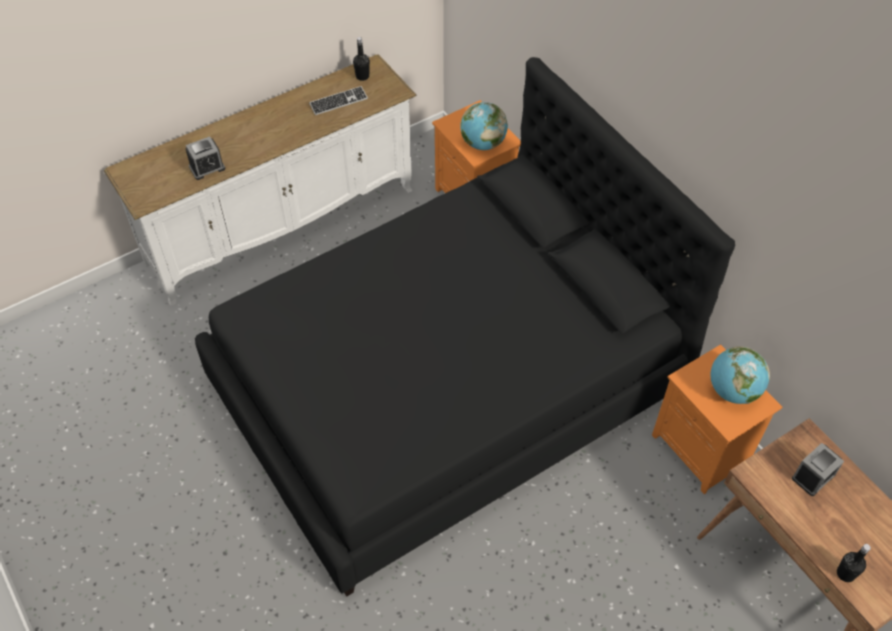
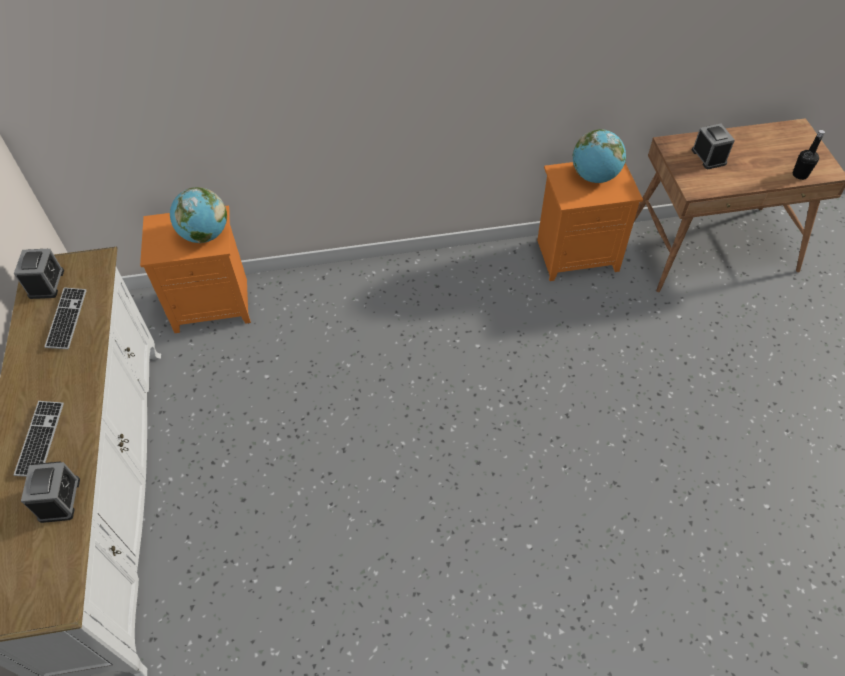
camera: 65 degrees left, 0 degrees up
black bed [195,57,735,597] -> none
black bottle [353,37,370,81] -> alarm clock [14,249,64,299]
none -> keyboard [14,401,64,477]

